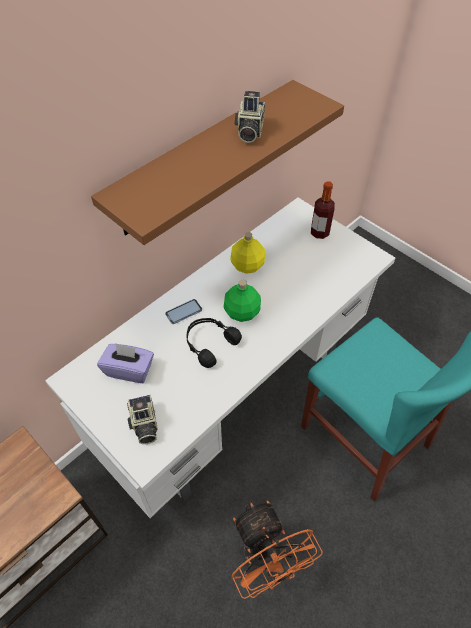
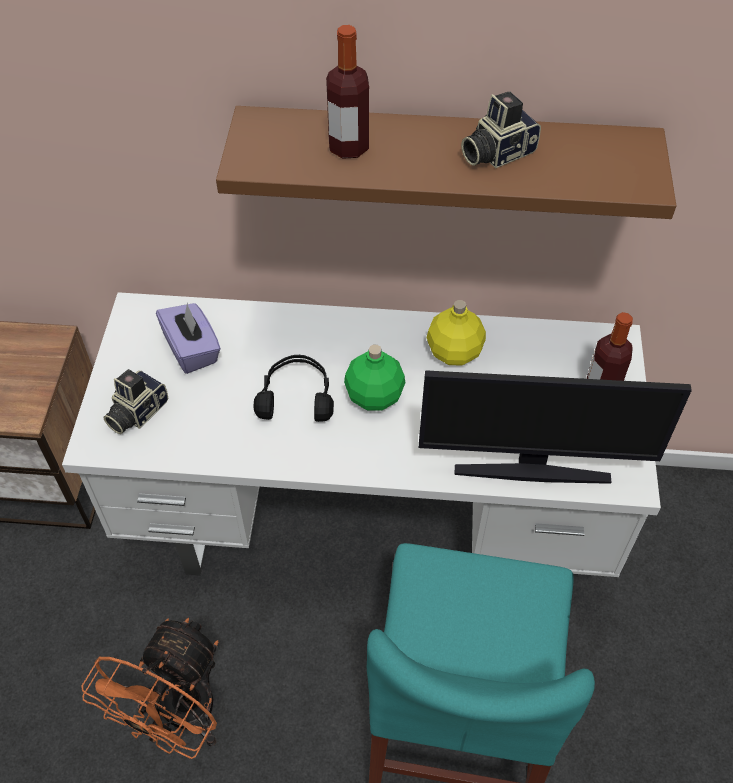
camera: 50 degrees right, 0 degrees up
phone [165,299,202,324] -> none
none -> bottle [326,25,369,159]
none -> monitor [419,370,692,484]

